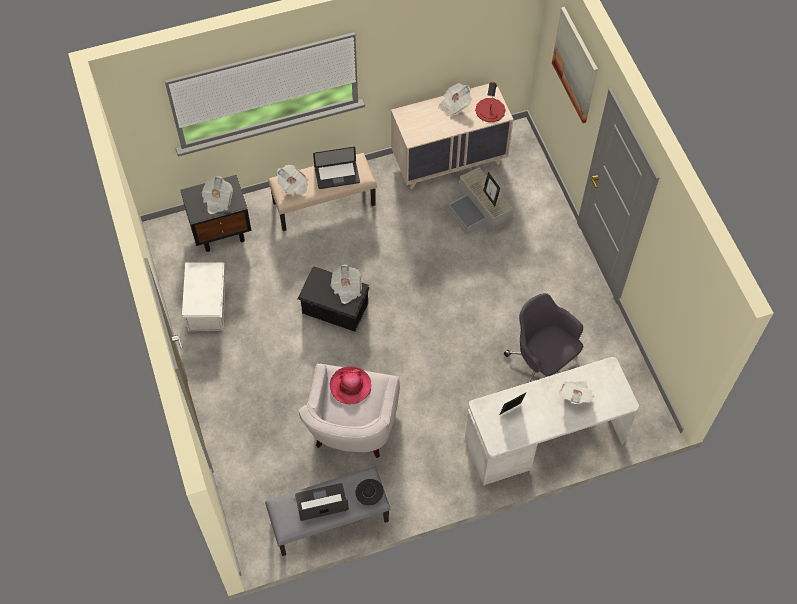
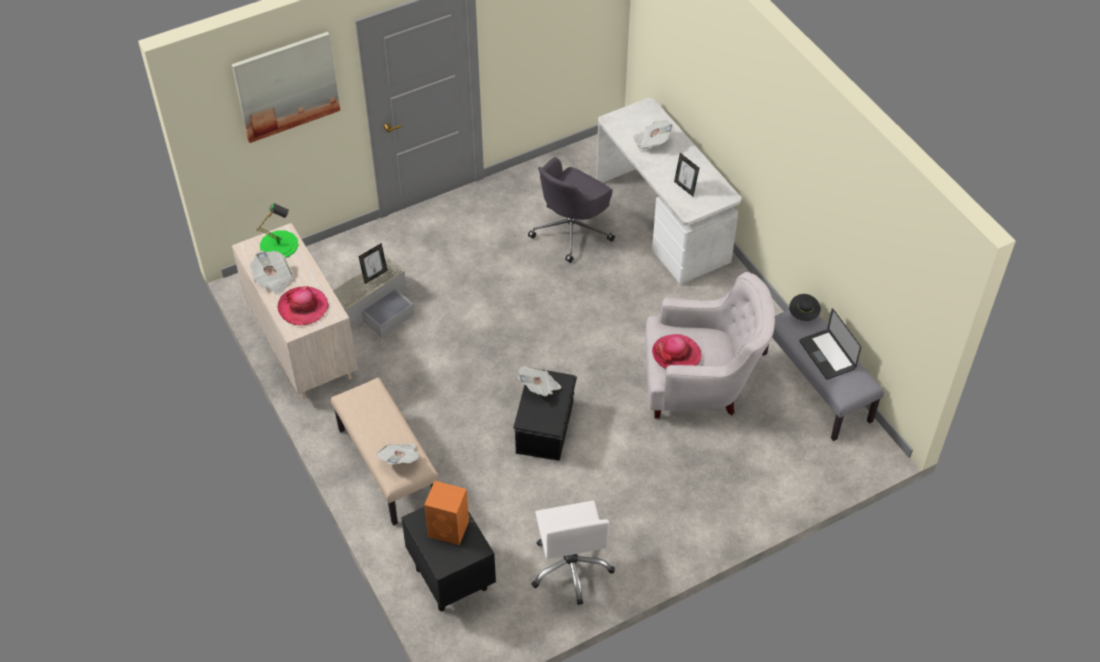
camera: 100 degrees left, 10 degrees down
white storage box [182,262,226,331] -> white office chair [532,501,615,605]
newspaper [201,176,233,214] -> orange speaker [424,481,469,545]
laptop [313,147,360,189] -> none
red table lamp [475,82,506,122] -> green table lamp [256,203,299,258]
none -> hat [278,286,329,325]

